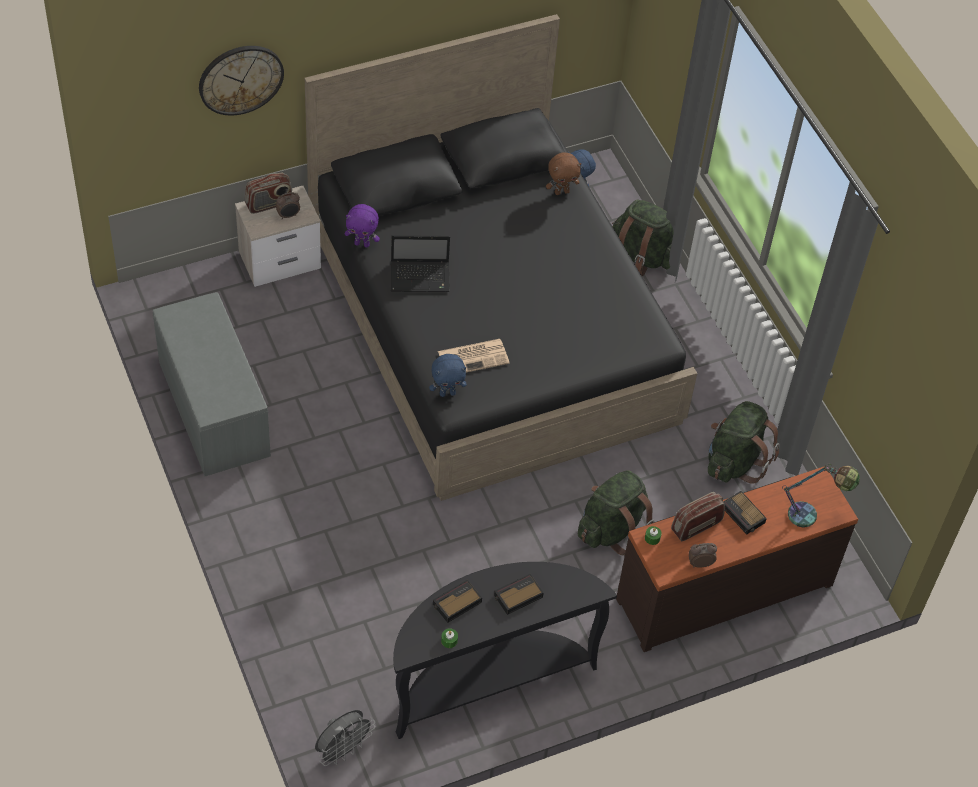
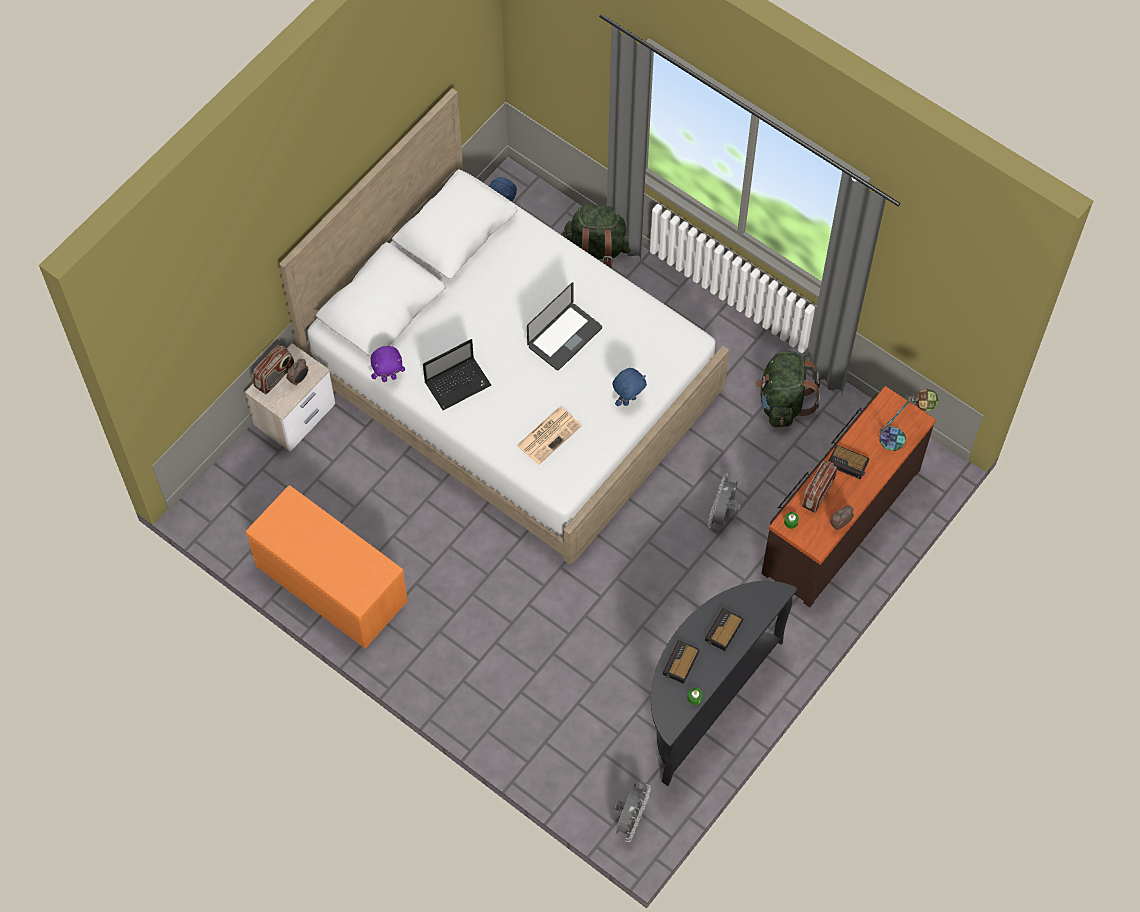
camera: 25 degrees left, 10 degrees up
grey bench [153,292,271,476] -> orange bench [246,485,408,649]
wall clock [199,46,284,115] -> none
black bed [305,14,697,501] -> white bed [279,88,729,564]
blue plush toy [429,354,467,397] -> blue plush toy moved to [613,368,647,406]
brown plush toy [546,153,581,195] -> none
green backpack [578,470,655,555] -> grey fan [708,473,742,528]
none -> laptop [527,282,602,370]

